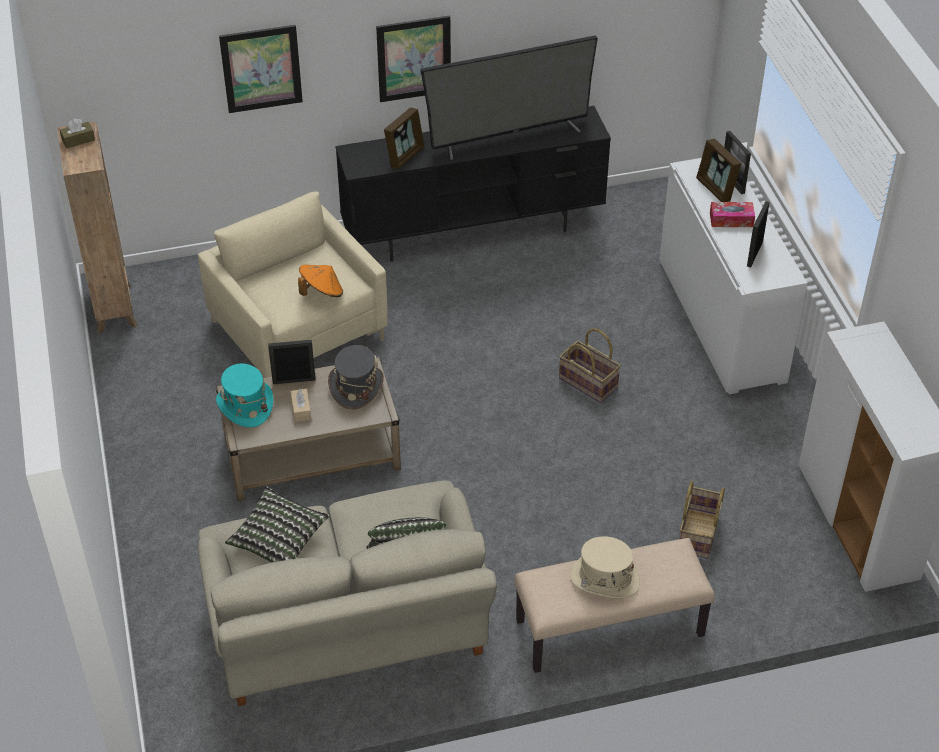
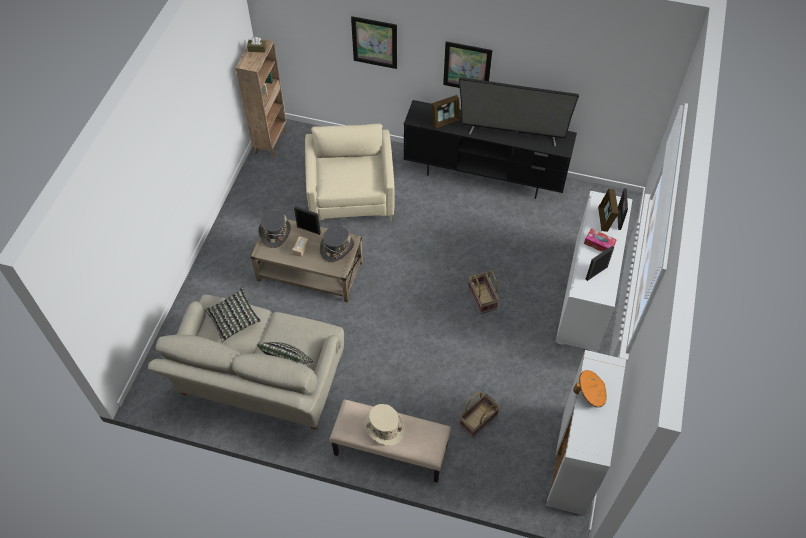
camera: 30 degrees right, 10 degrees up
turquoise hat [216,363,273,427] -> grey hat [258,209,291,248]
orange hat [298,265,343,297] -> orange hat moved to [573,370,607,407]

